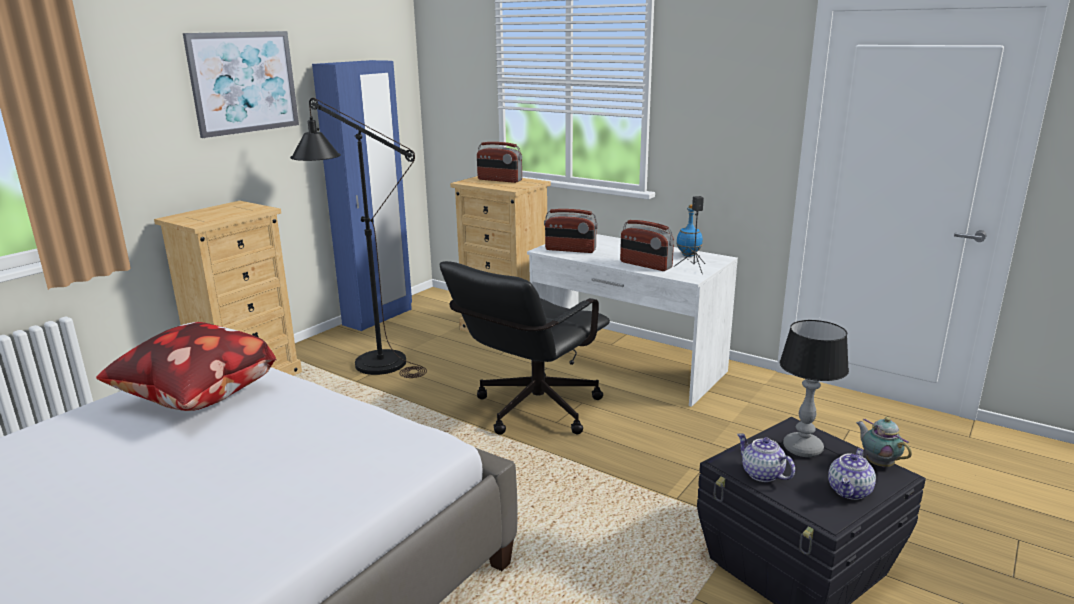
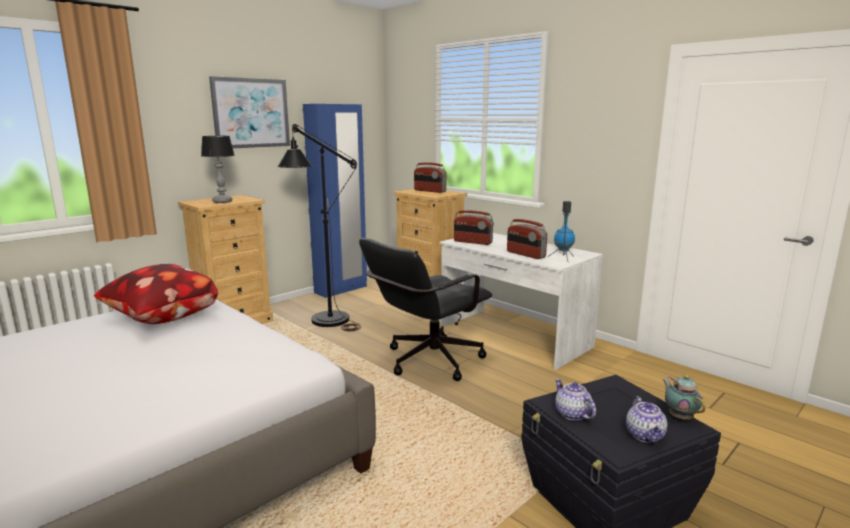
camera: 10 degrees right, 5 degrees down
table lamp [780,320,849,457] -> table lamp moved to [201,136,235,203]
teapot [828,448,876,500] -> teapot turned 45 degrees counterclockwise [626,396,667,443]

